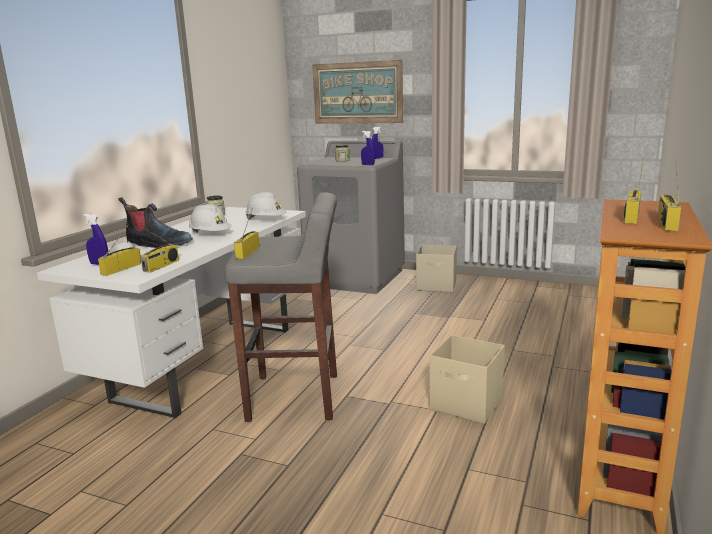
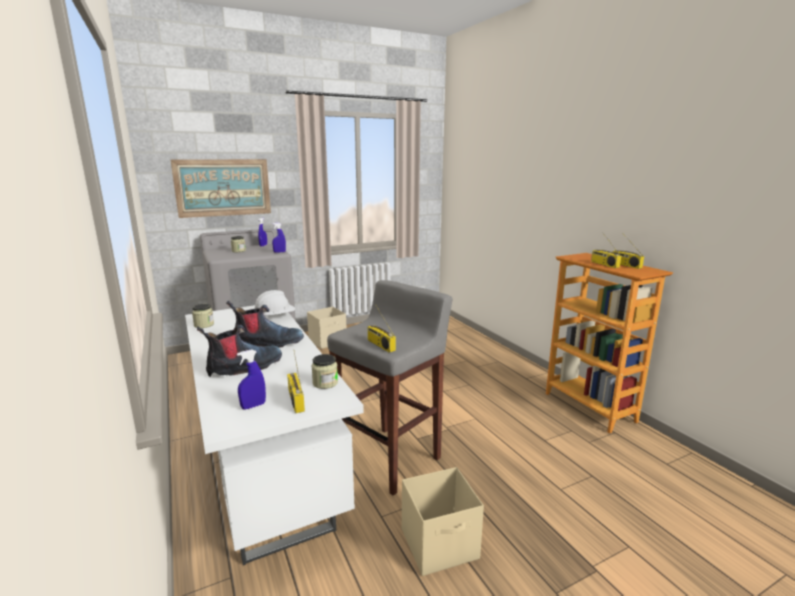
camera: 50 degrees left, 0 degrees up
radio [141,227,179,273] -> jar [312,354,338,389]
white hard hat [189,204,231,233] -> boot [226,301,304,348]
beige storage box [430,335,505,424] -> beige storage box moved to [402,467,484,576]

